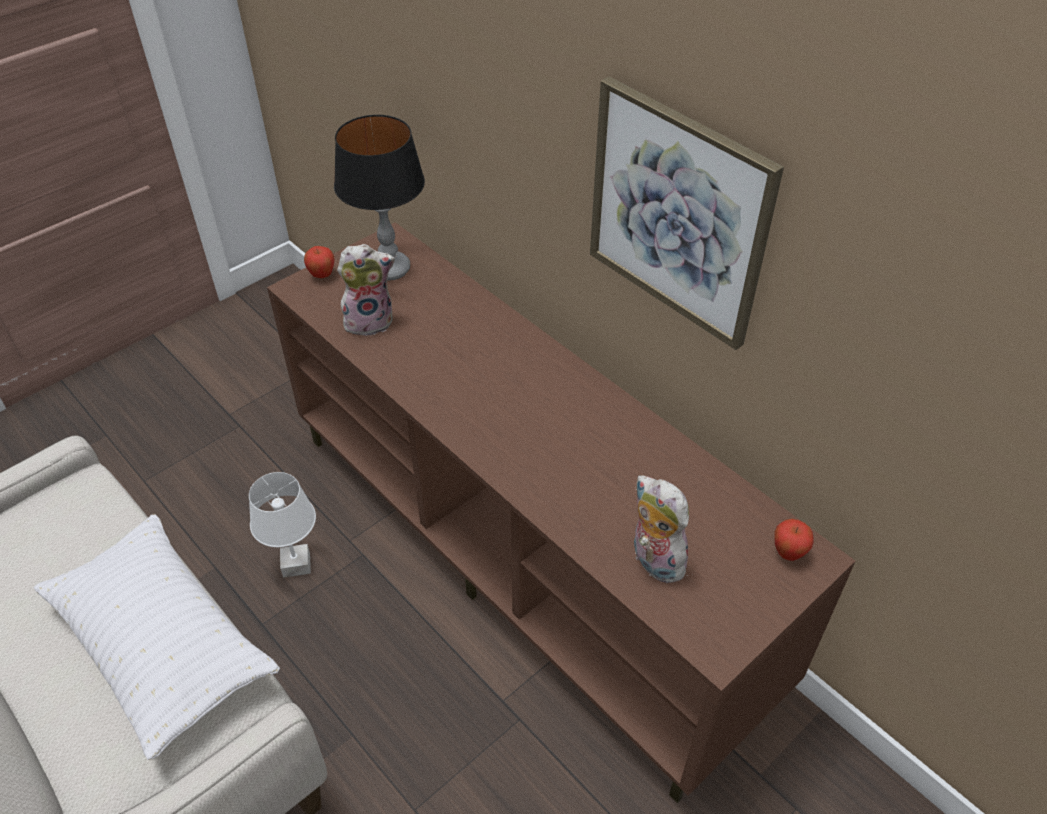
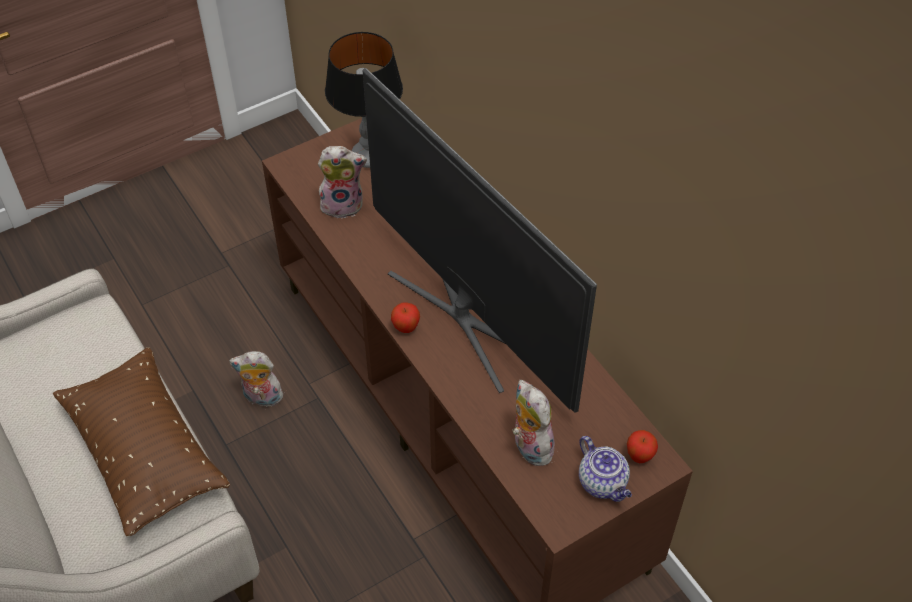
camera: 10 degrees right, 5 degrees up
white pillow [33,514,280,760] -> brown pillow [53,347,230,537]
white table lamp [249,472,316,578] -> plush toy [229,351,283,407]
apple [304,246,335,278] -> apple moved to [391,303,420,333]
picture [590,77,784,350] -> none
none -> television [363,68,597,412]
none -> teapot [579,436,632,502]

